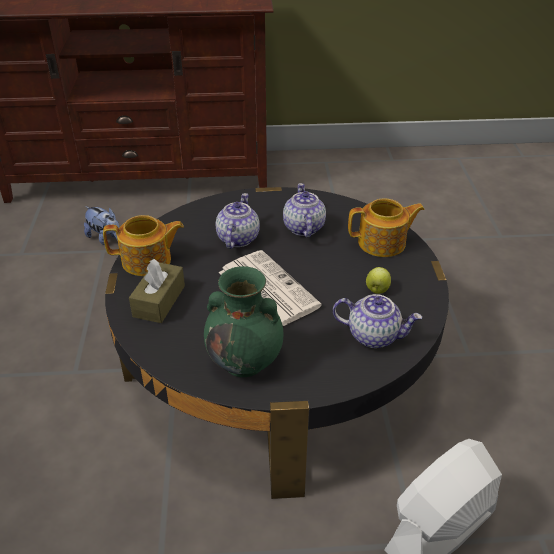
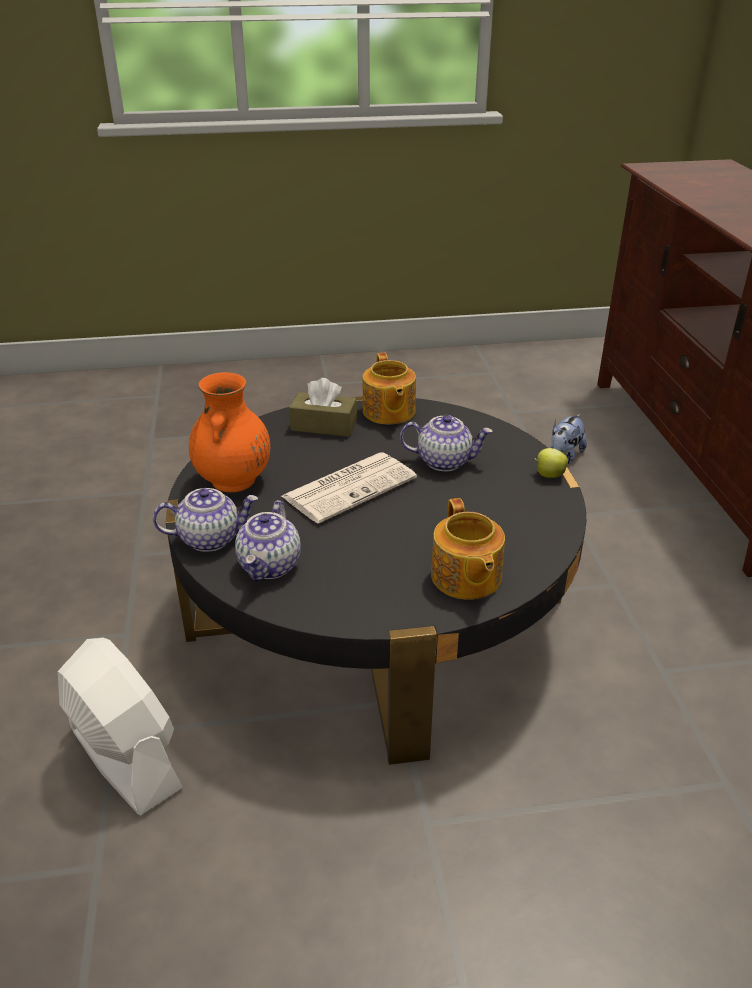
camera: 85 degrees right, 5 degrees down
green vase [204,266,284,377] -> orange vase [189,372,270,492]
teapot [283,183,326,237] -> teapot moved to [153,488,258,552]
apple [366,267,391,294] -> apple moved to [534,448,568,478]

